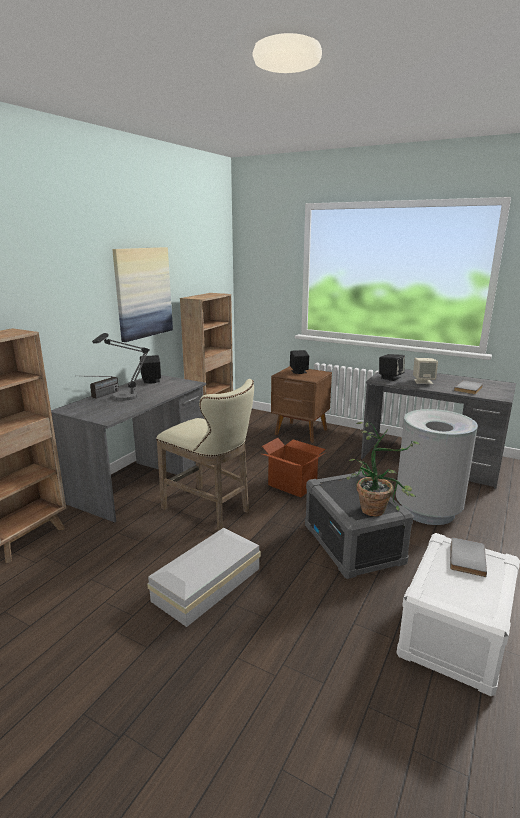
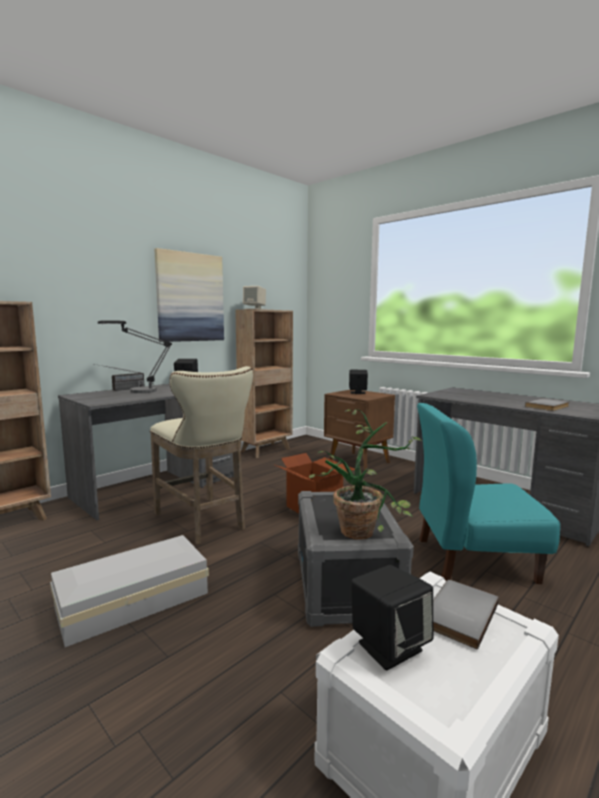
camera: 15 degrees right, 10 degrees down
black speaker [379,354,405,381] -> black speaker moved to [351,565,434,671]
grey trash can [396,409,478,525] -> turquoise chair [417,403,560,584]
beige speaker [413,358,438,384] -> beige speaker moved to [243,286,266,310]

